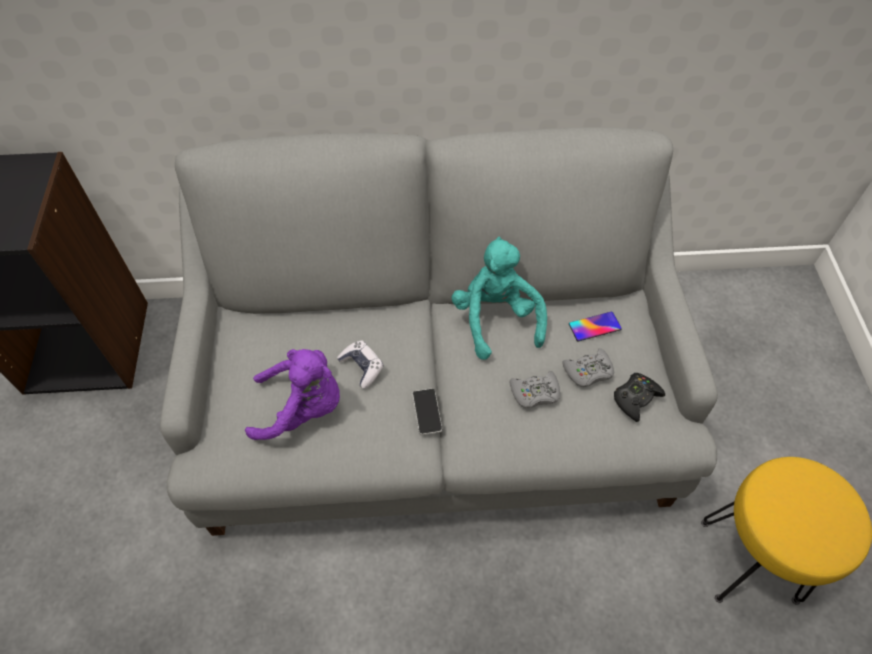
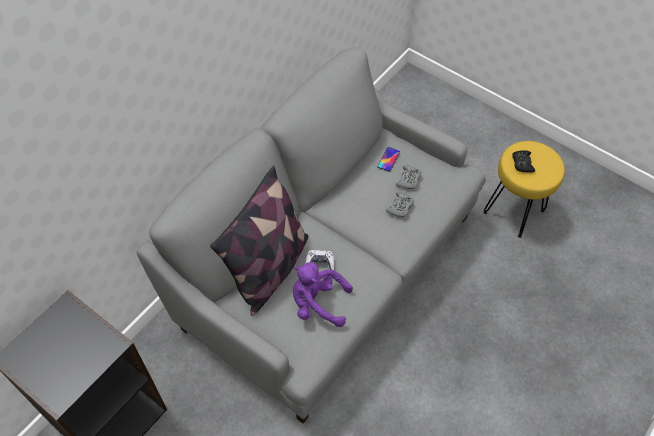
camera: 50 degrees left, 0 degrees up
purple plush toy [245,349,340,440] -> purple plush toy turned 120 degrees counterclockwise [293,262,353,327]
phone [412,389,442,435] -> none
turquoise plush toy [452,236,547,360] -> none
black game controller [614,373,665,422] -> black game controller moved to [512,150,535,172]
none -> pillow [210,166,308,316]

